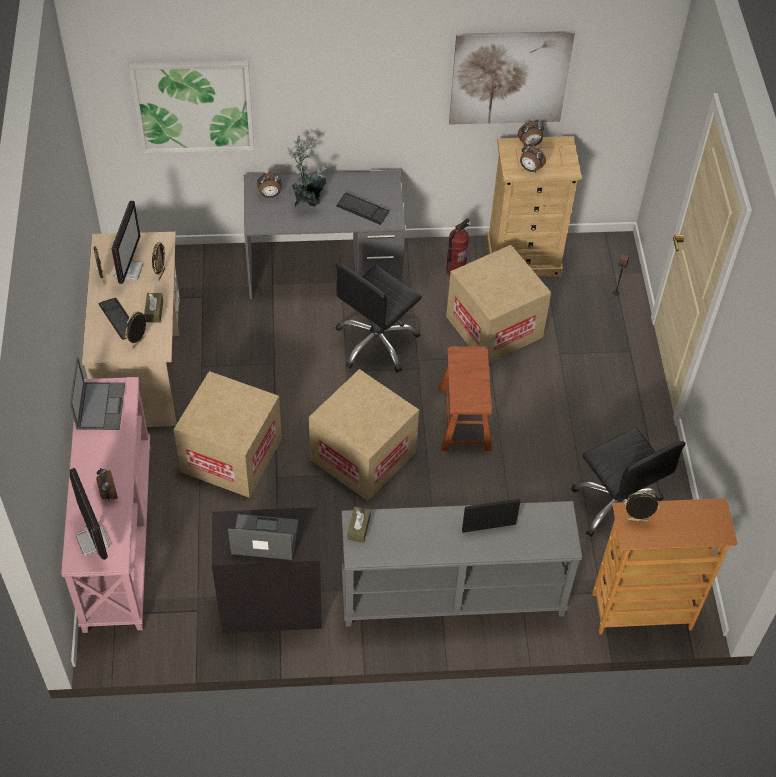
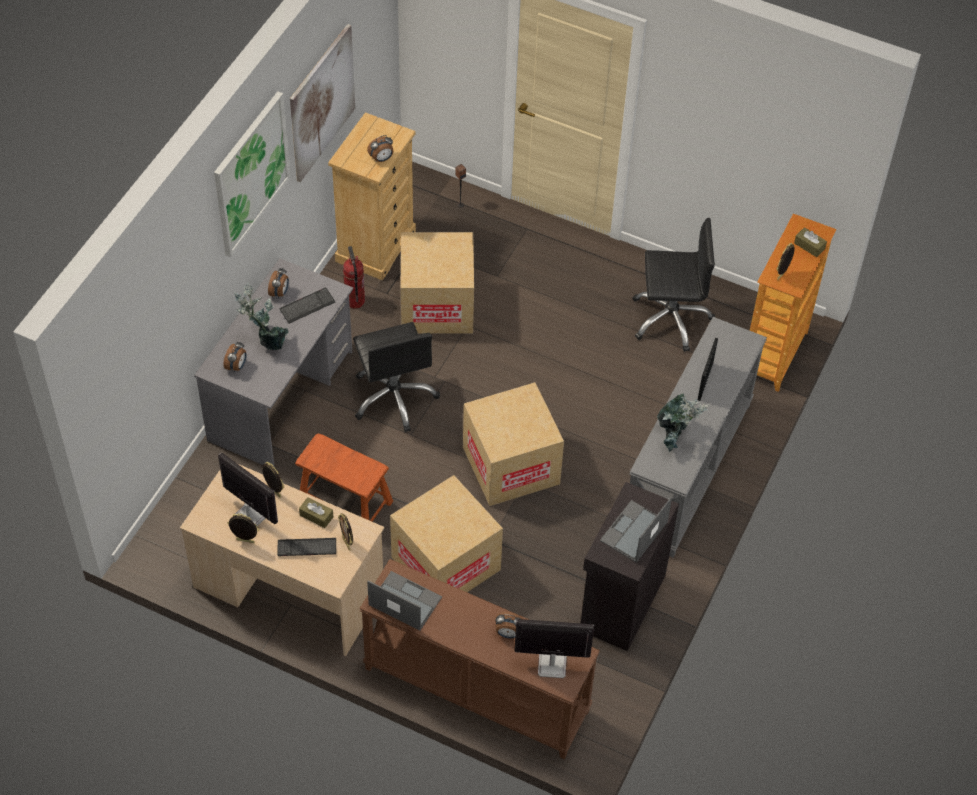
camera: 60 degrees left, 0 degrees up
pink console table [61,377,150,633] -> brown console table [360,559,600,760]
picture [129,60,254,153] -> picture moved to [214,91,291,257]
brown tissue box [348,507,371,543] -> brown tissue box moved to [794,227,827,257]
brown stool [439,346,492,451] -> brown stool moved to [295,433,393,522]
alarm clock [518,120,544,146] -> alarm clock moved to [268,267,289,299]
none -> potted plant [657,393,709,453]

